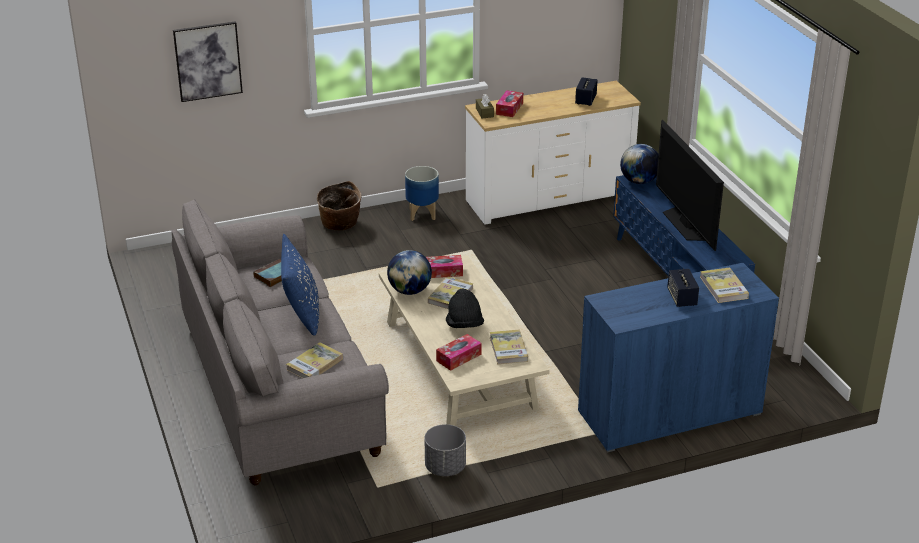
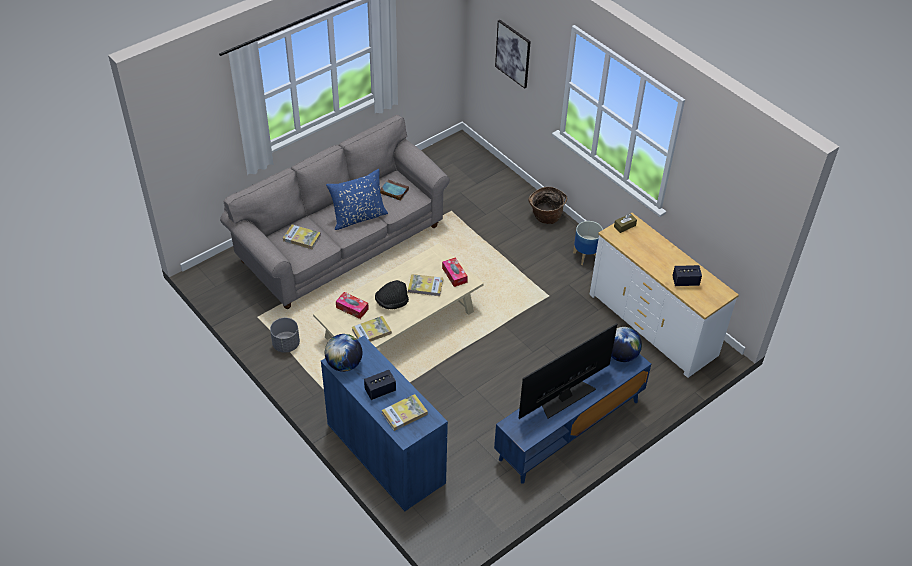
camera: 70 degrees right, 15 degrees up
globe [387,250,432,295] -> globe moved to [325,334,363,372]
tissue box [496,90,523,117] -> none

